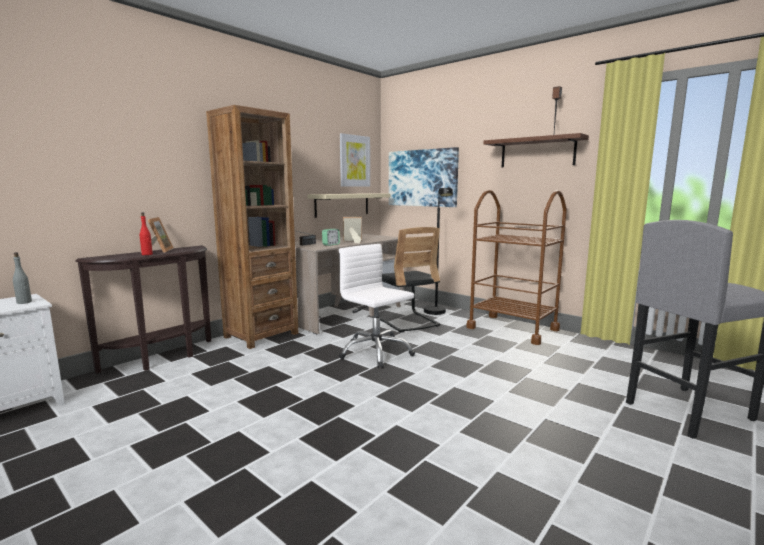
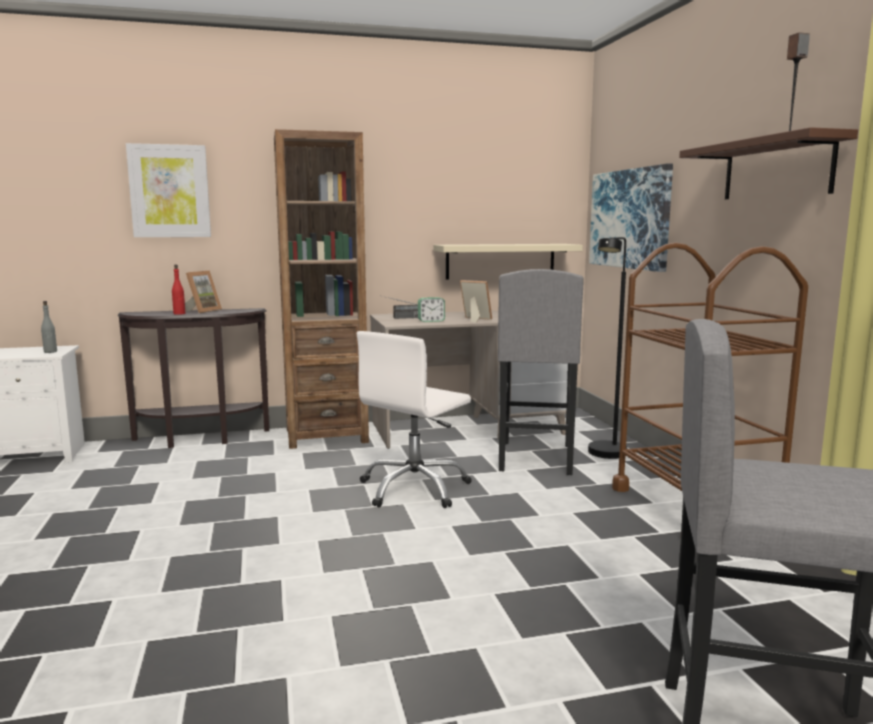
camera: 35 degrees right, 0 degrees up
white office chair [339,244,415,368] -> white office chair turned 135 degrees counterclockwise [357,331,472,508]
picture [340,133,370,187] -> picture moved to [126,143,211,237]
black chair [378,227,441,333] -> grey stool [498,269,584,475]

